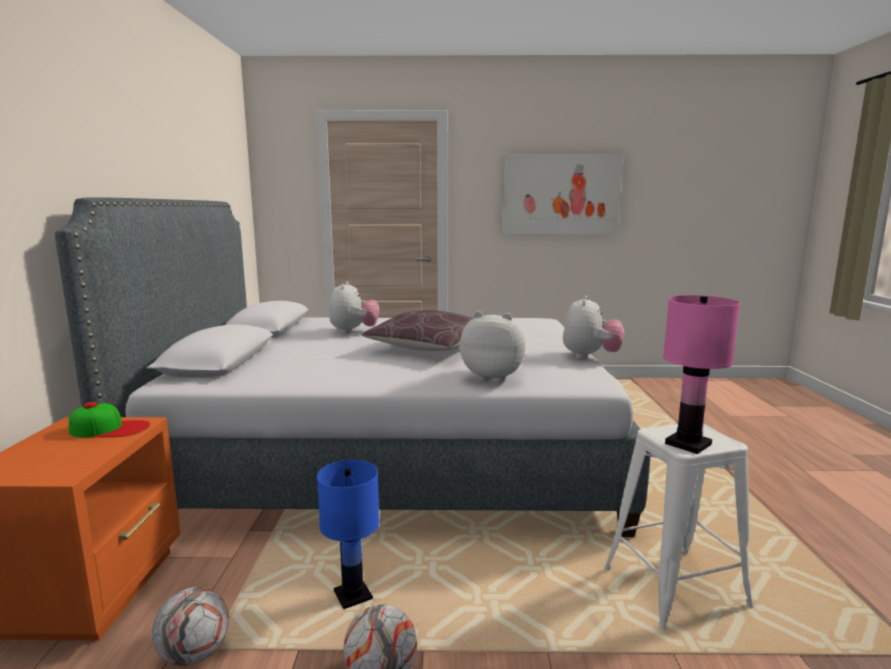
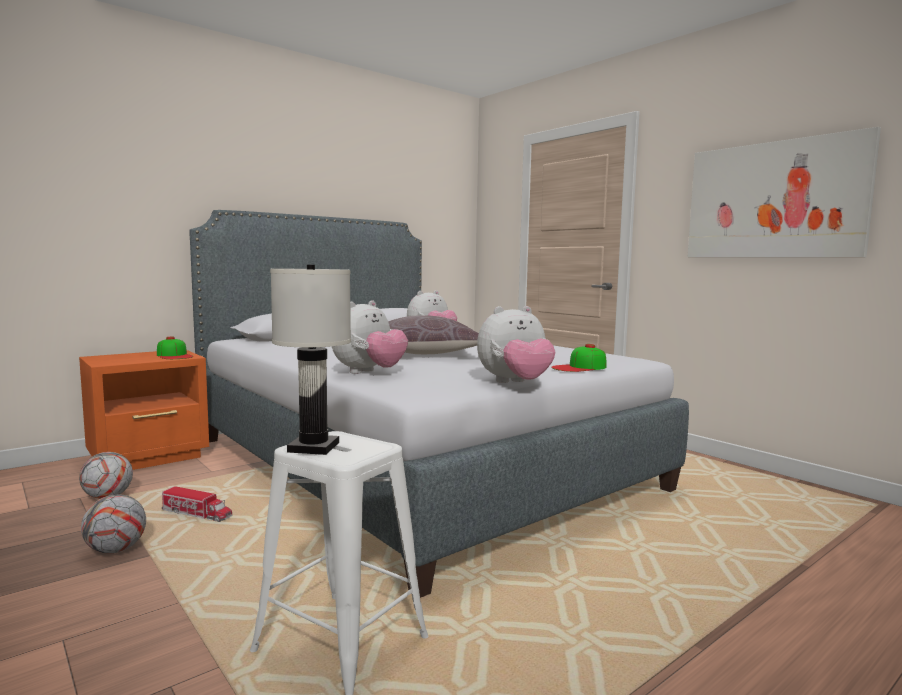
camera: 50 degrees right, 5 degrees down
blue table lamp [317,460,380,609] -> toy truck [162,486,232,522]
plush toy [460,311,525,383] -> plush toy turned 60 degrees clockwise [332,300,408,374]
pink table lamp [663,295,740,454] -> white table lamp [270,265,351,455]
none -> cap [551,344,607,372]

